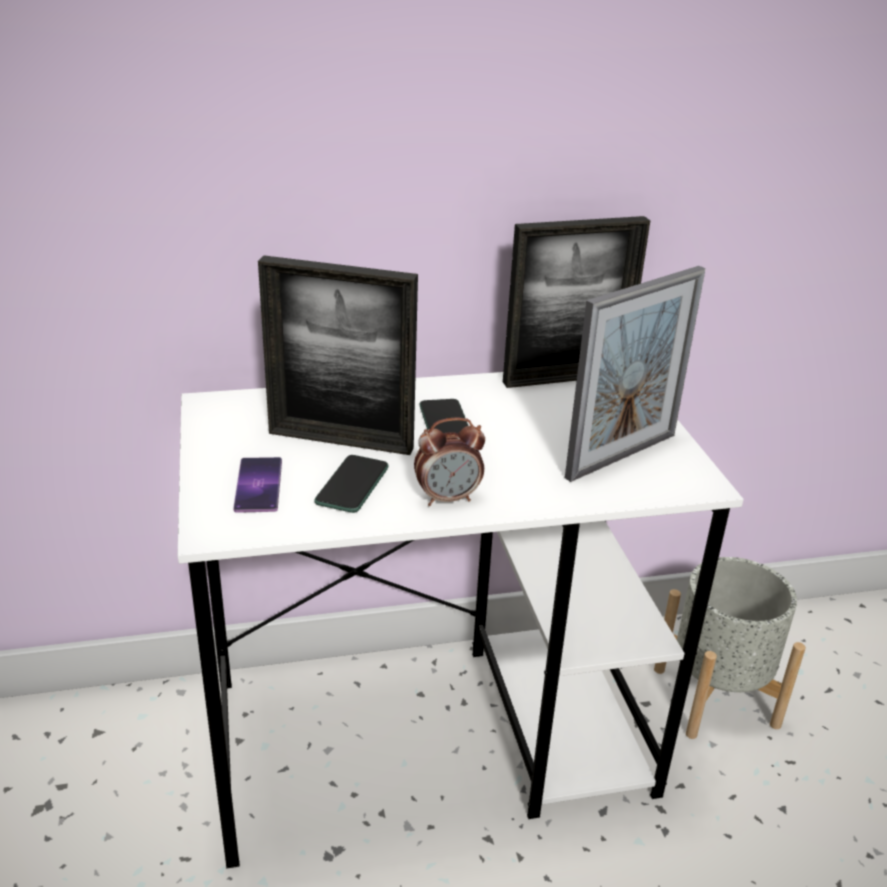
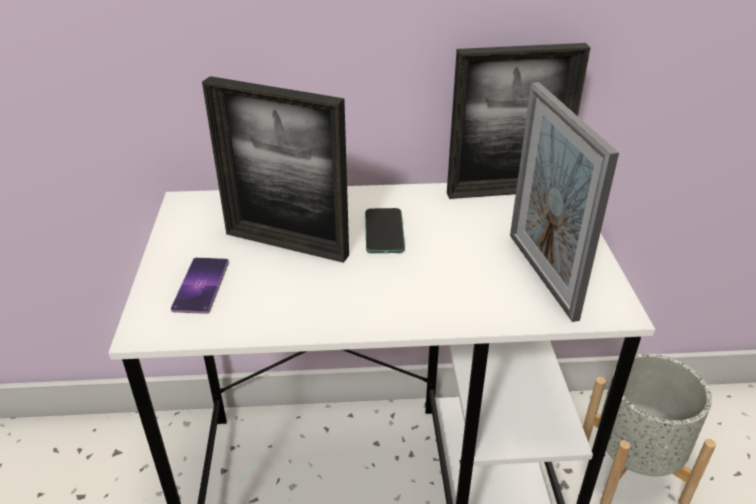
camera: 10 degrees right, 5 degrees up
phone [314,455,389,513] -> none
alarm clock [414,417,485,506] -> none
picture frame [565,266,706,482] -> picture frame turned 105 degrees clockwise [510,82,619,322]

